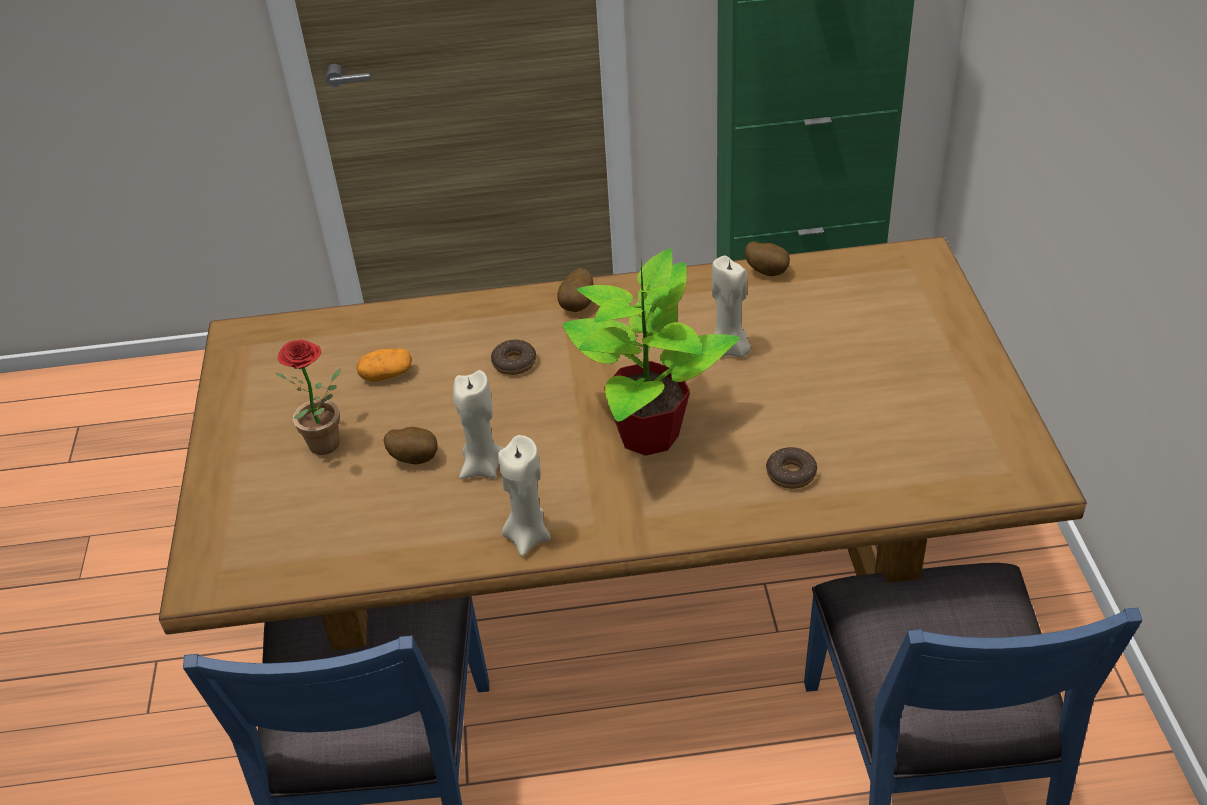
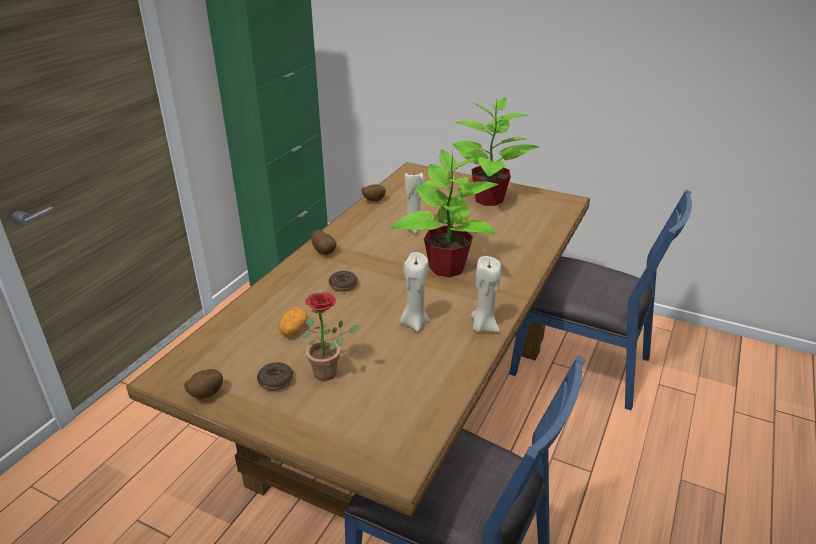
camera: 60 degrees left, 10 degrees down
potato [383,427,437,465] -> potato moved to [184,369,223,399]
donut [766,447,817,489] -> donut moved to [257,362,293,391]
none -> potted plant [452,97,539,206]

